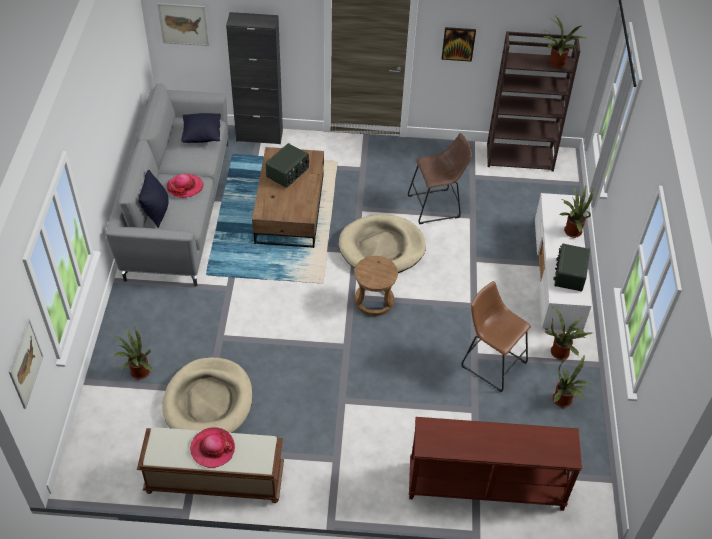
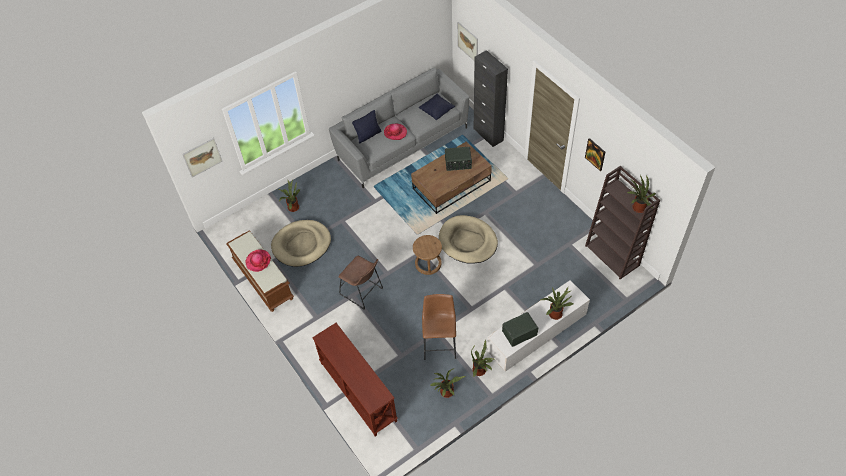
camera: 55 degrees right, 5 degrees up
brown stool [408,133,472,224] -> brown stool moved to [338,256,383,310]

